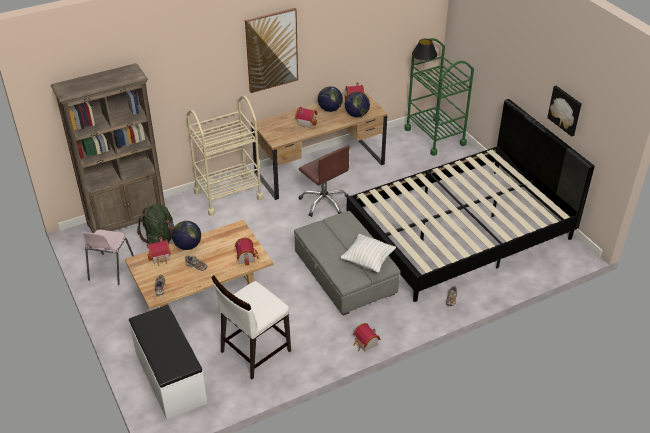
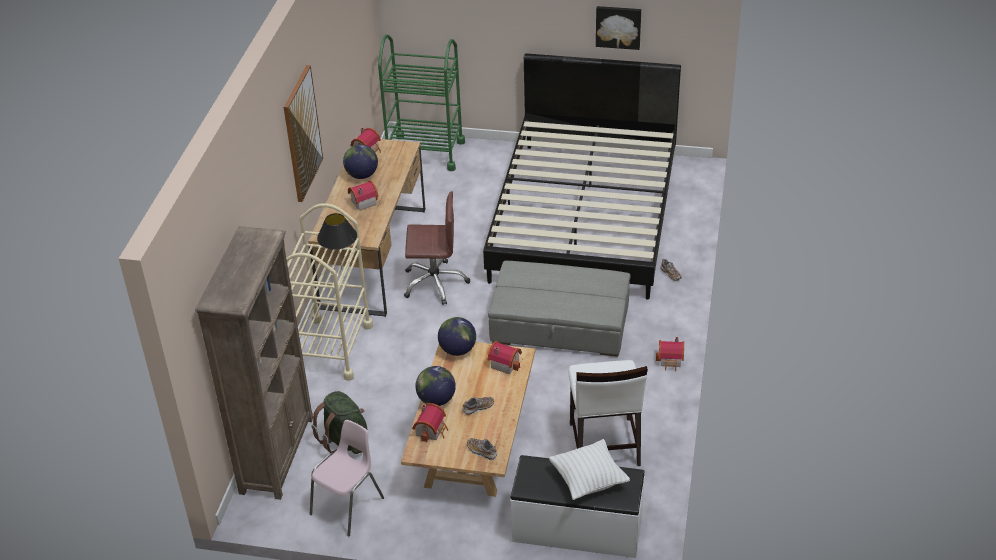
camera: 50 degrees left, 0 degrees up
pink chair [83,230,134,285] -> pink chair turned 105 degrees counterclockwise [310,420,384,537]
white pillow [340,234,396,273] -> white pillow moved to [549,439,630,500]
globe [345,92,370,117] -> globe moved to [438,317,476,356]
black table lamp [412,39,437,70] -> black table lamp moved to [317,213,357,269]

